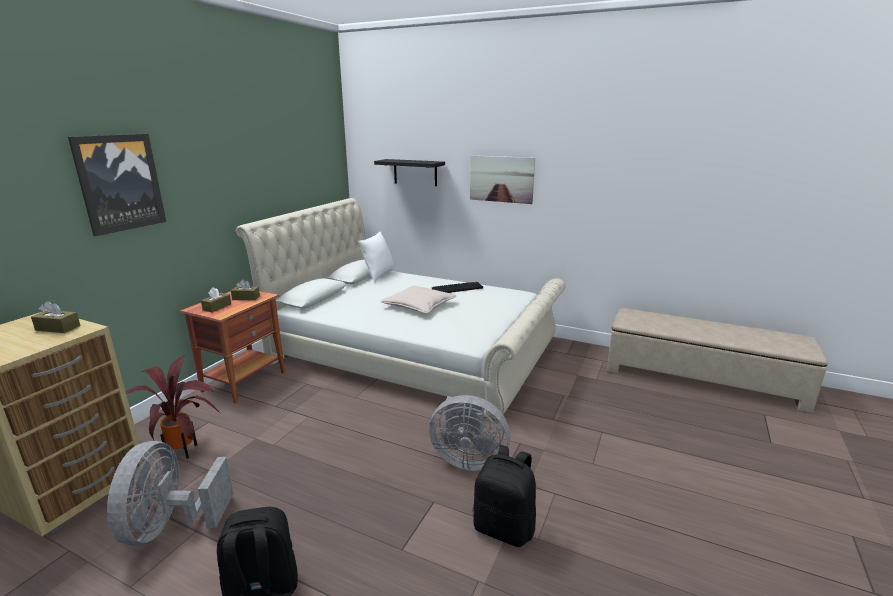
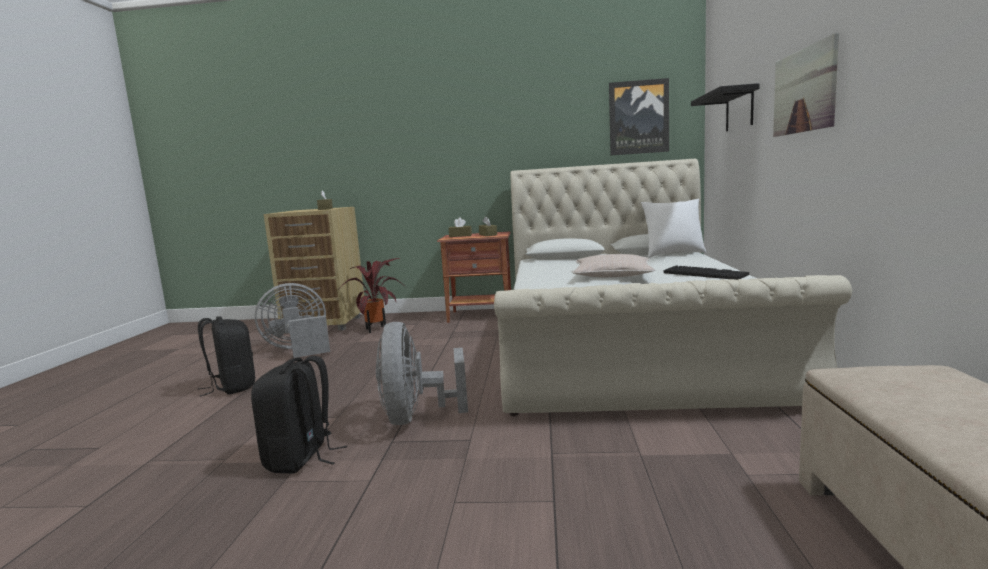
camera: 70 degrees right, 10 degrees down
picture [68,134,166,236] -> picture moved to [609,78,669,155]

